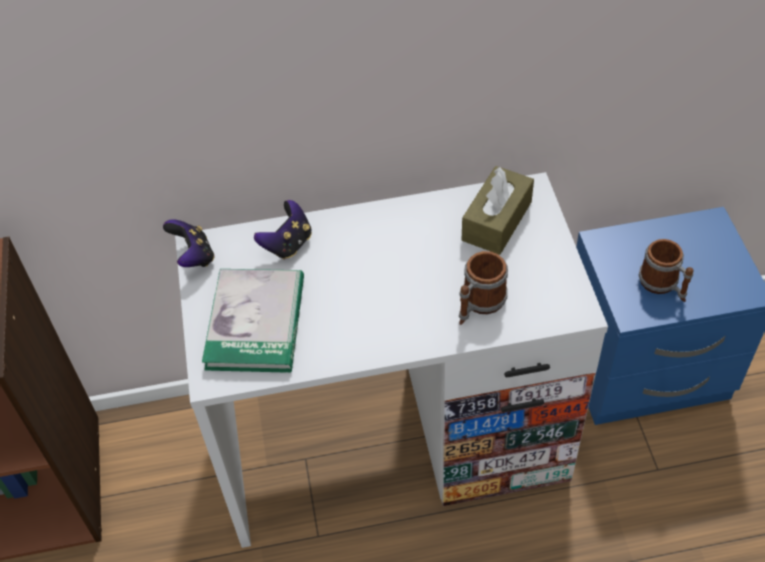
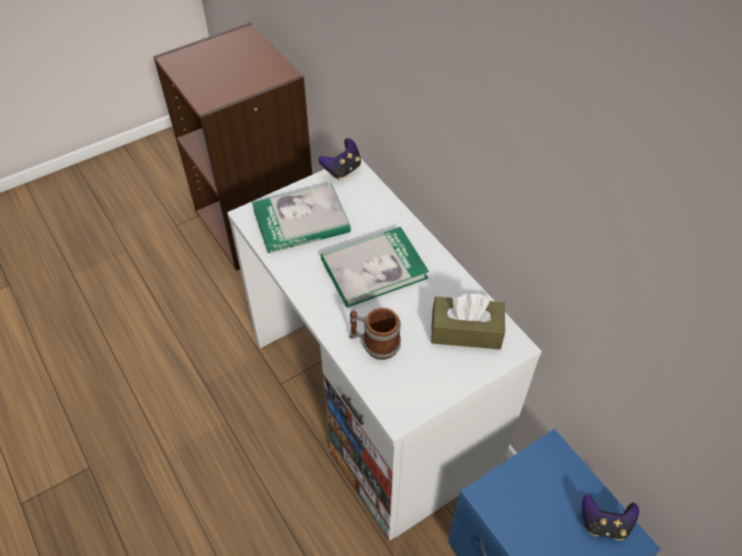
camera: 65 degrees right, 0 degrees up
game controller [254,200,312,260] -> game controller moved to [582,494,639,540]
mug [639,239,694,302] -> none
none -> book [321,227,429,308]

